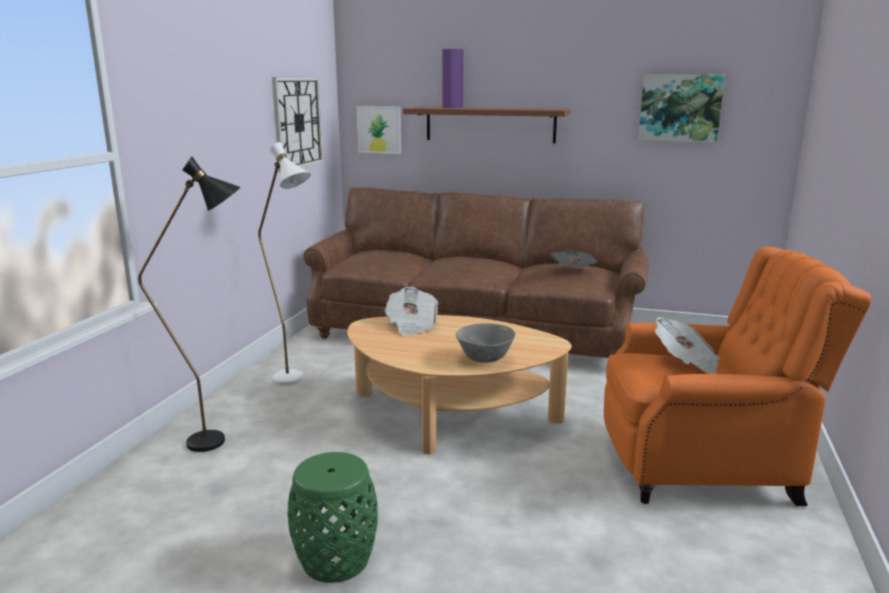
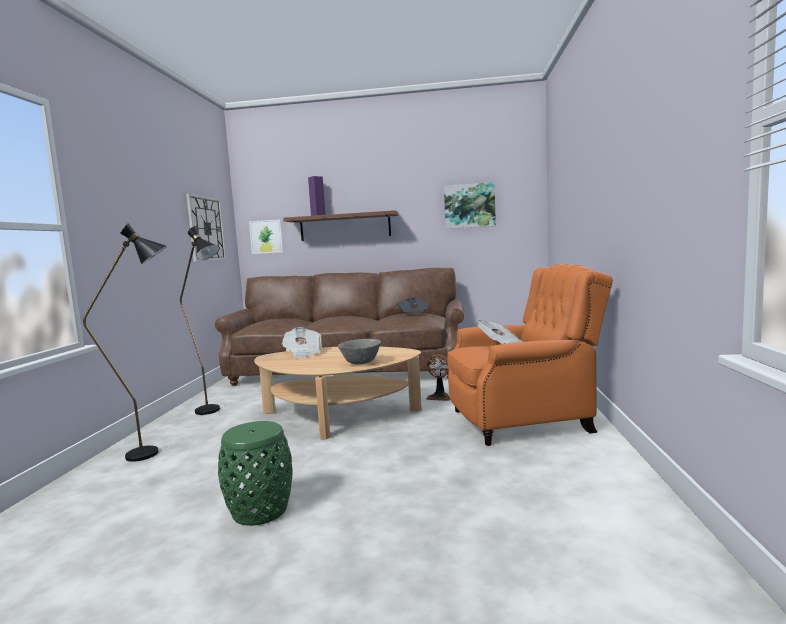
camera: 10 degrees left, 10 degrees down
white floor lamp [258,142,311,385] -> black floor lamp [180,227,220,415]
none -> fan [426,354,450,401]

